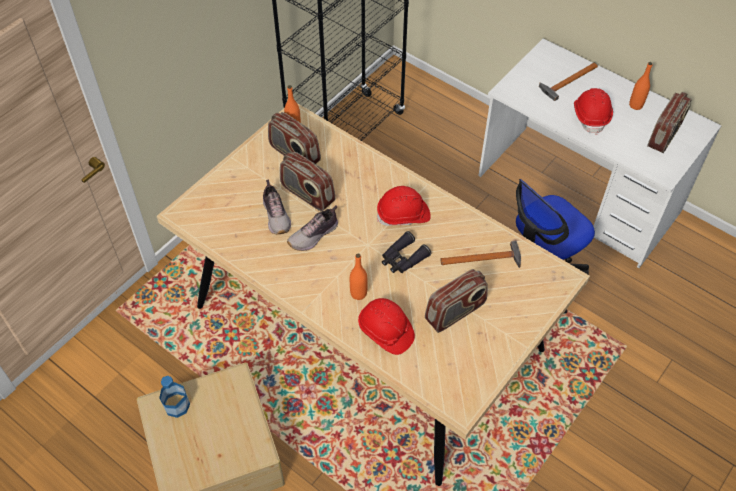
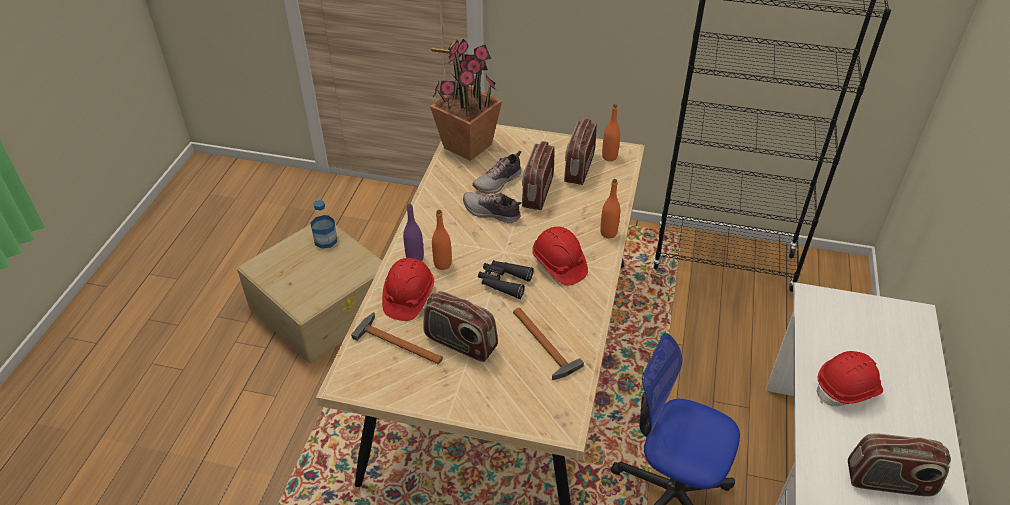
camera: 65 degrees right, 10 degrees down
hammer [539,63,598,101] -> hammer moved to [351,312,443,364]
orange bottle [629,62,652,110] -> orange bottle moved to [600,179,620,238]
none -> purple bottle [403,204,424,261]
none -> potted plant [430,39,502,161]

